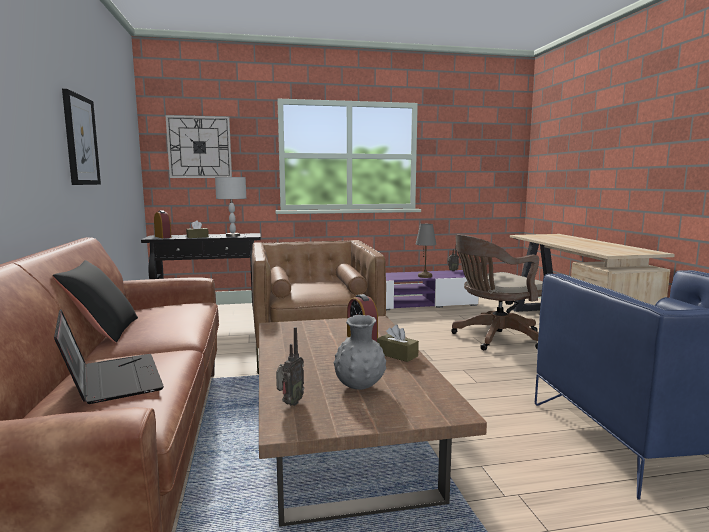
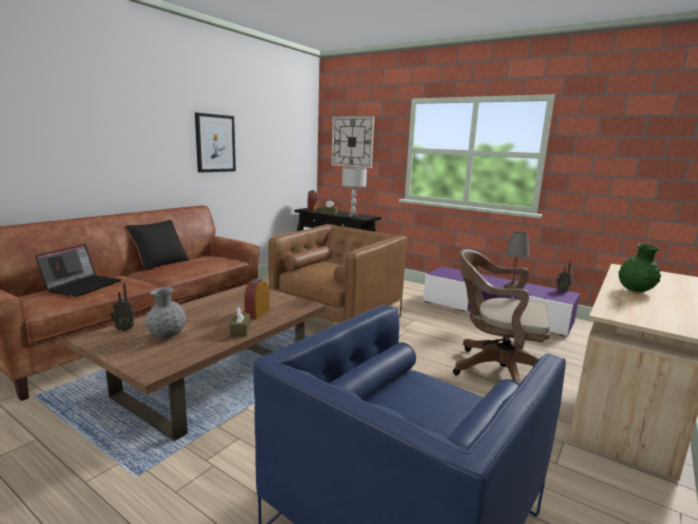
camera: 45 degrees right, 5 degrees up
none -> green vase [618,243,661,292]

